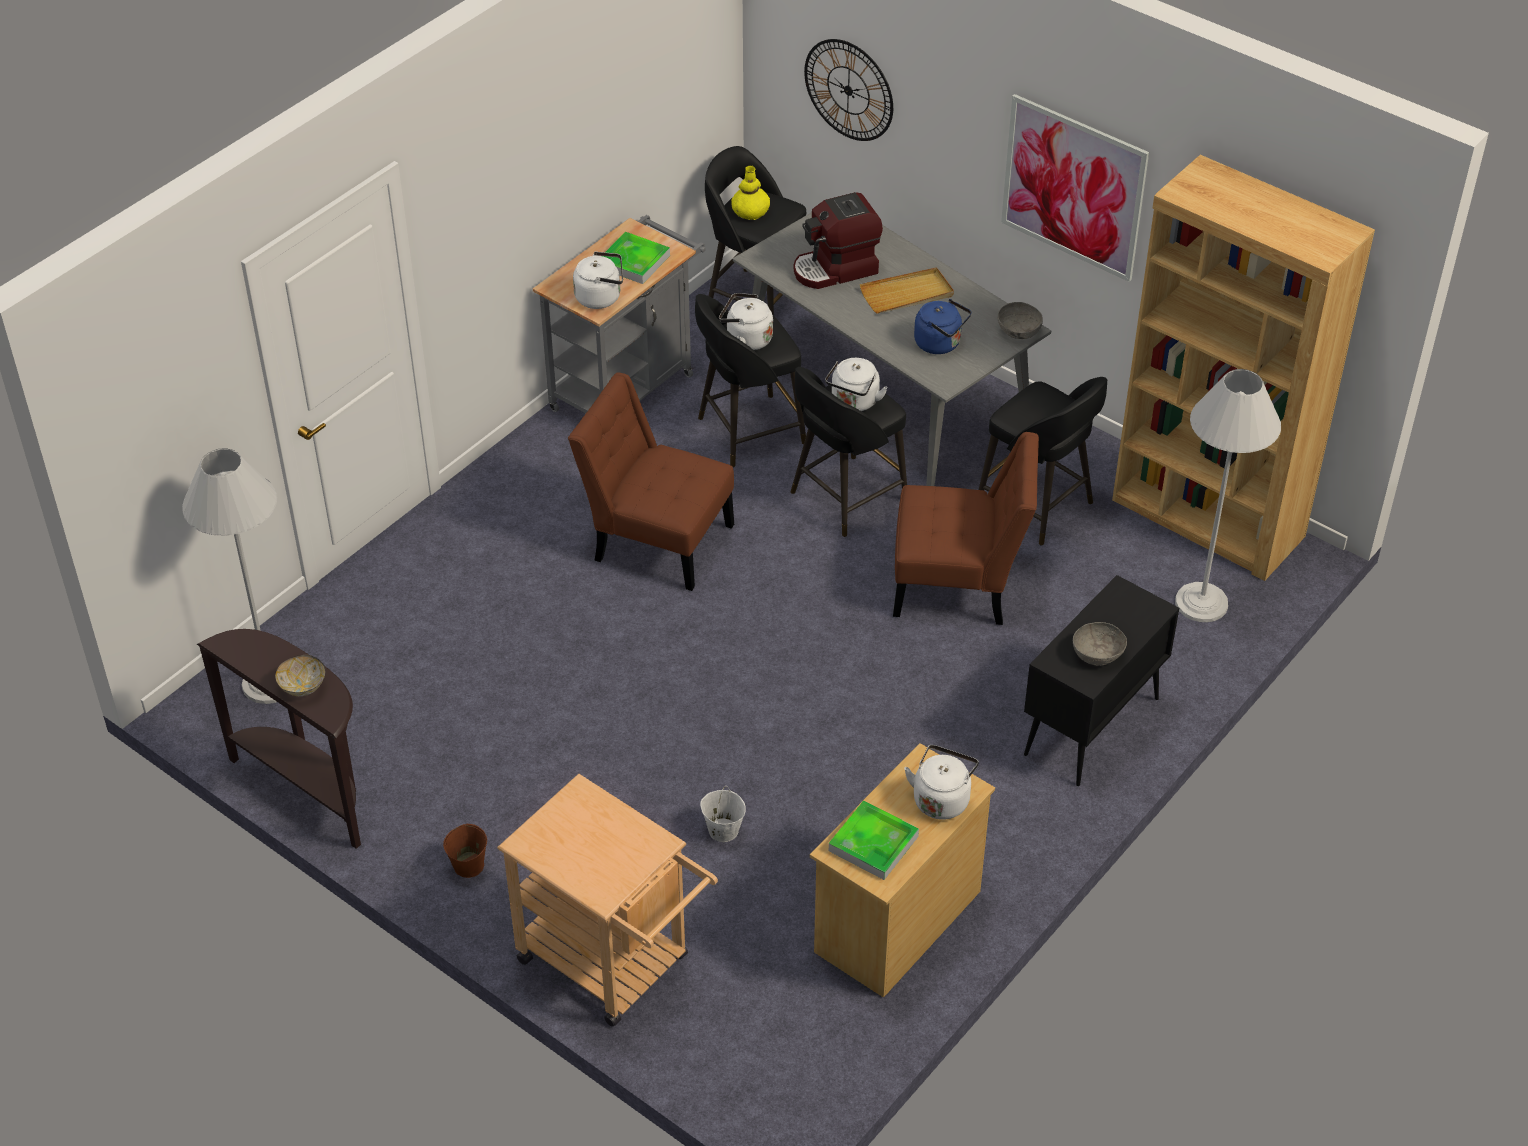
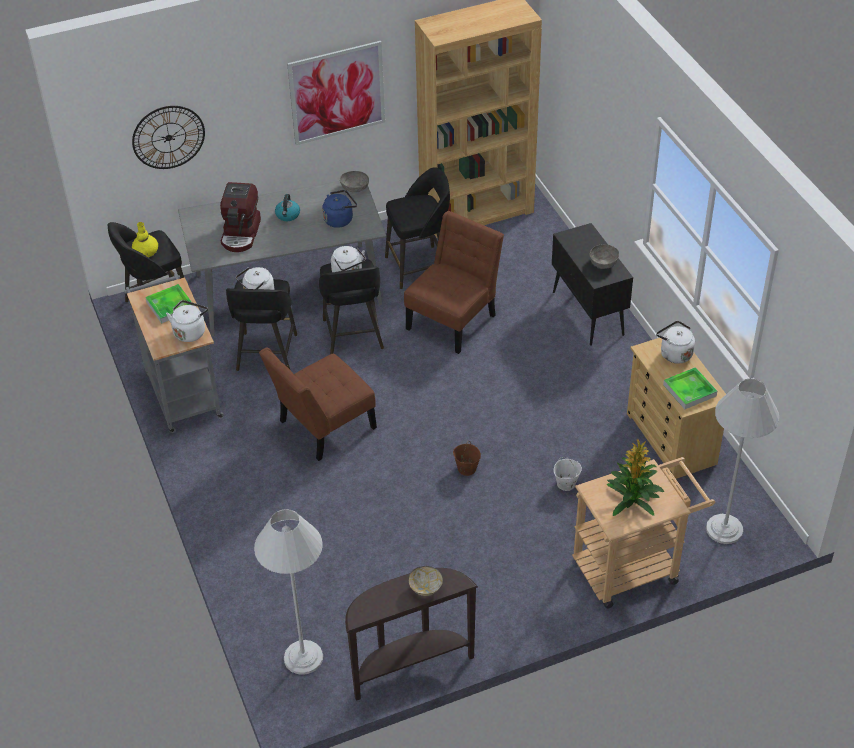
camera: 60 degrees left, 0 degrees up
brown bucket [443,824,487,878] -> brown bucket moved to [453,442,481,476]
beige tray [860,267,954,314] -> kettle [275,194,300,221]
white floor lamp [1175,369,1281,622] -> white floor lamp moved to [706,379,779,544]
none -> potted plant [607,439,664,516]

